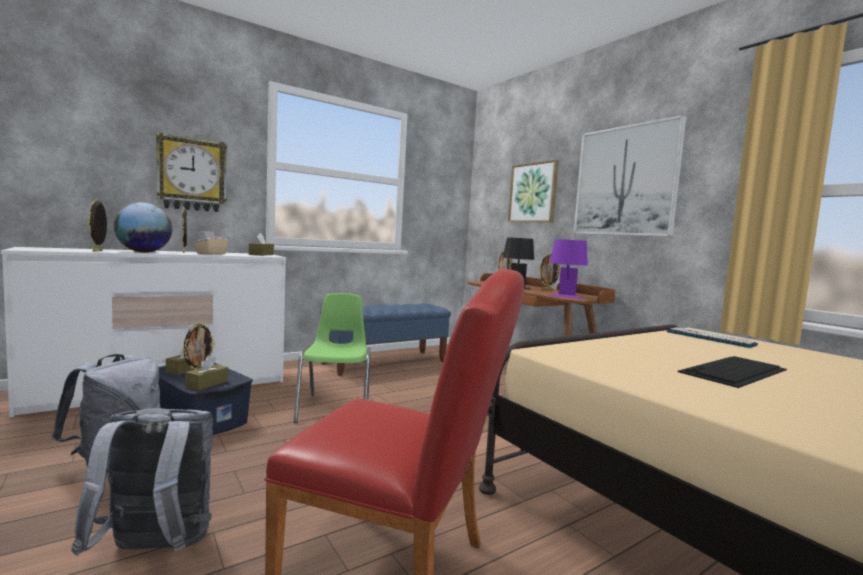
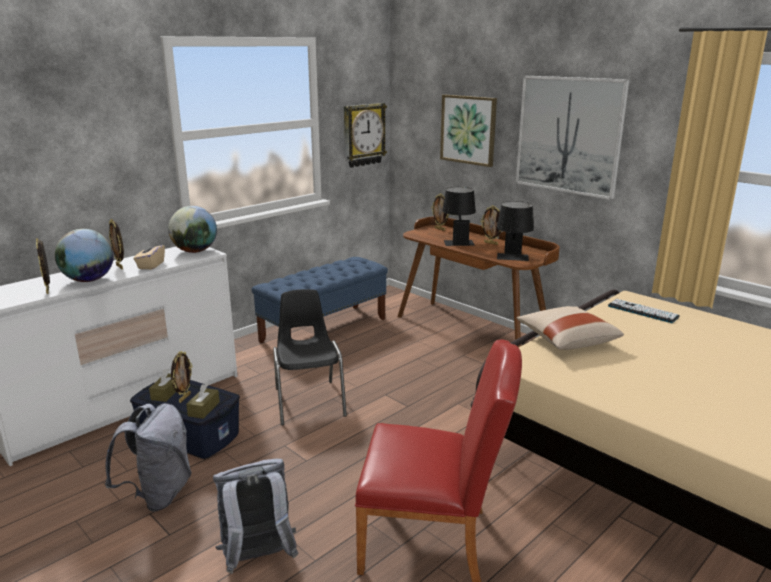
camera: 10 degrees left, 15 degrees up
wall clock [156,133,227,212] -> wall clock moved to [344,103,387,168]
brown tissue box [249,233,274,256] -> globe [168,206,217,253]
green chair [294,293,371,423] -> black chair [273,289,347,425]
purple table lamp [549,239,588,299] -> black table lamp [497,201,534,261]
keyboard [678,356,787,388] -> none
none -> beige pillow [517,306,624,350]

